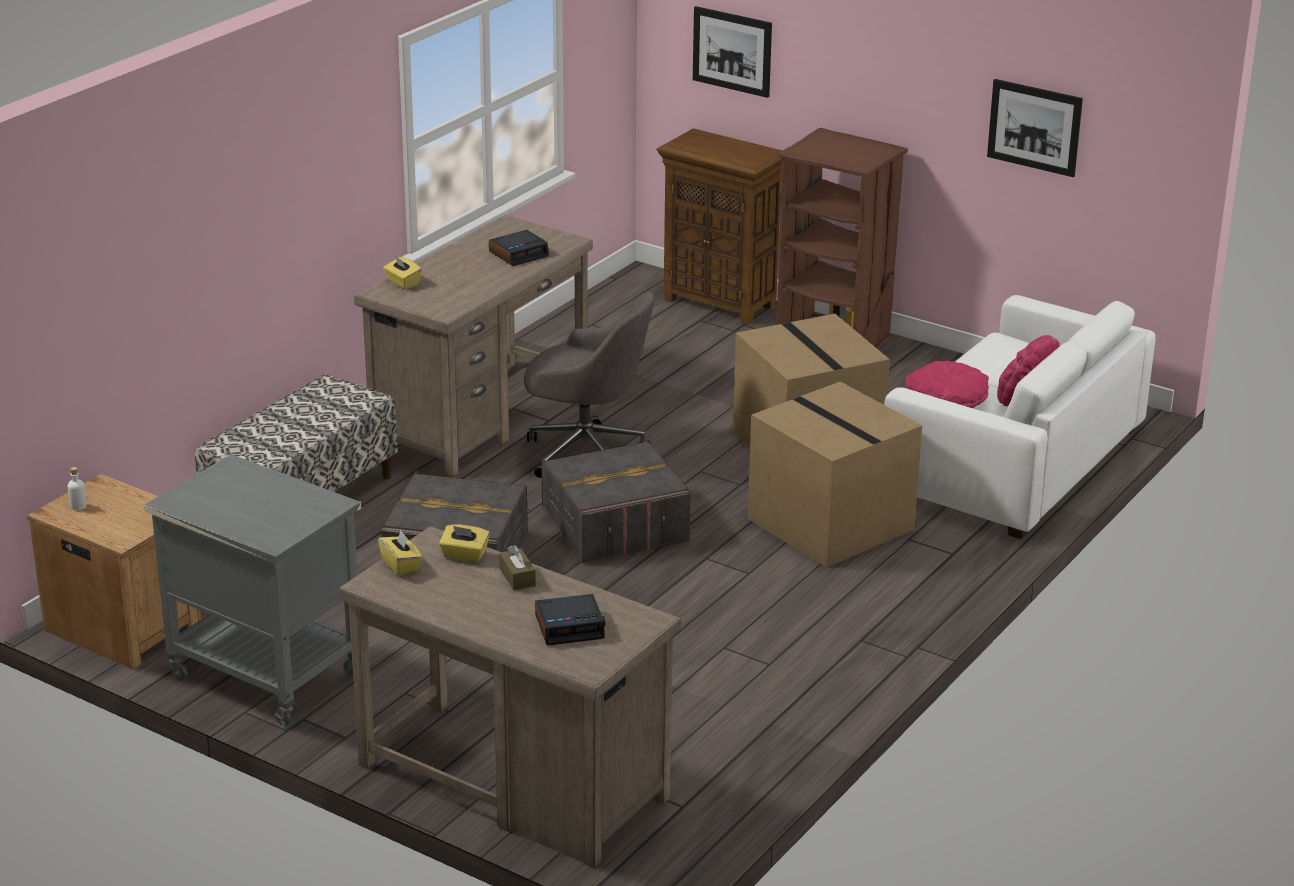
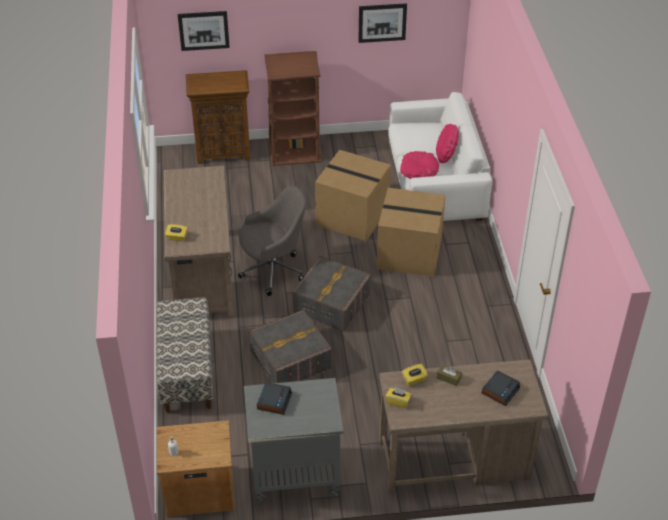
camera: 40 degrees left, 15 degrees up
alarm clock [489,230,549,266] -> alarm clock moved to [257,382,292,415]

